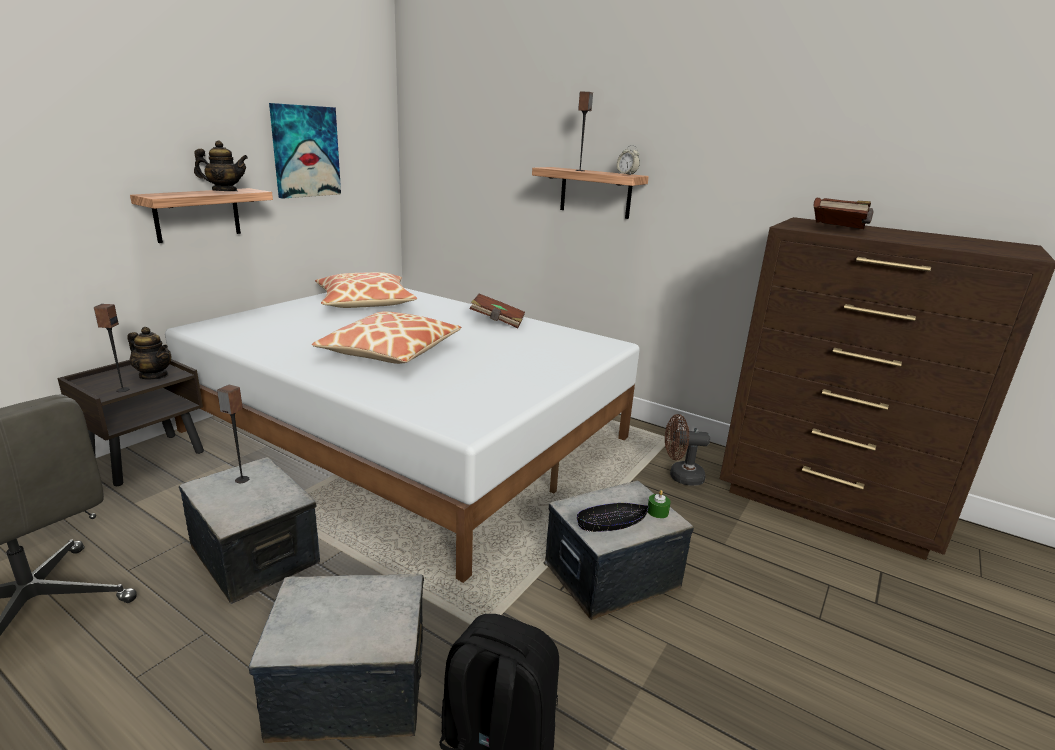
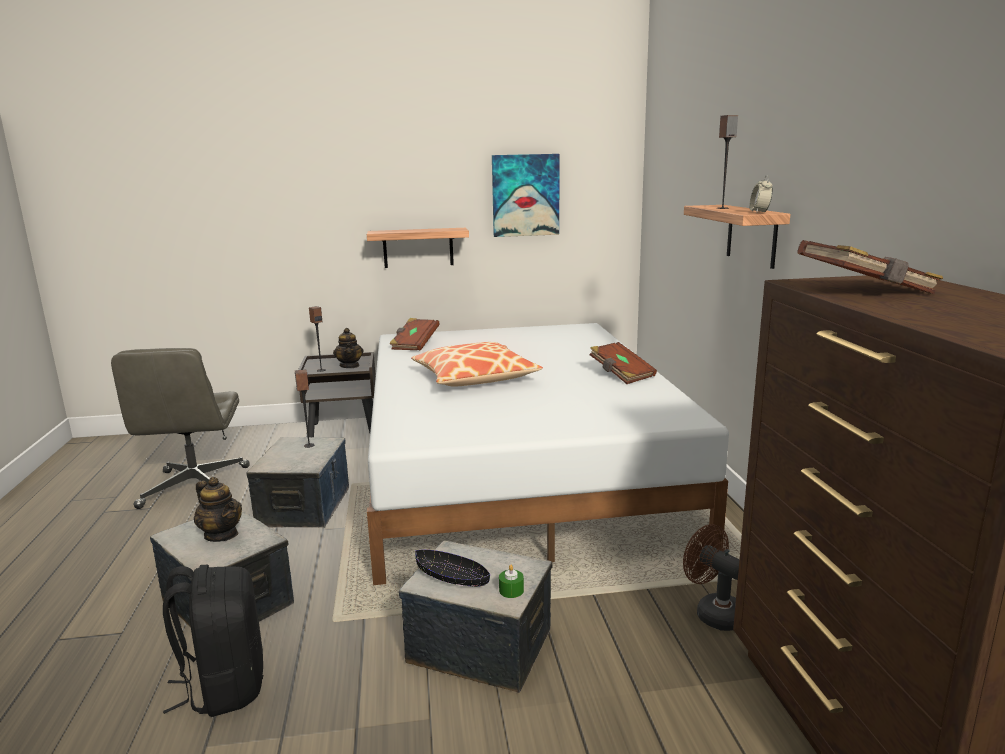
camera: 50 degrees right, 5 degrees down
teapot [194,140,248,191] -> teapot moved to [194,477,242,542]
pillow [315,272,417,308] -> none
none -> brown book [389,318,440,351]

